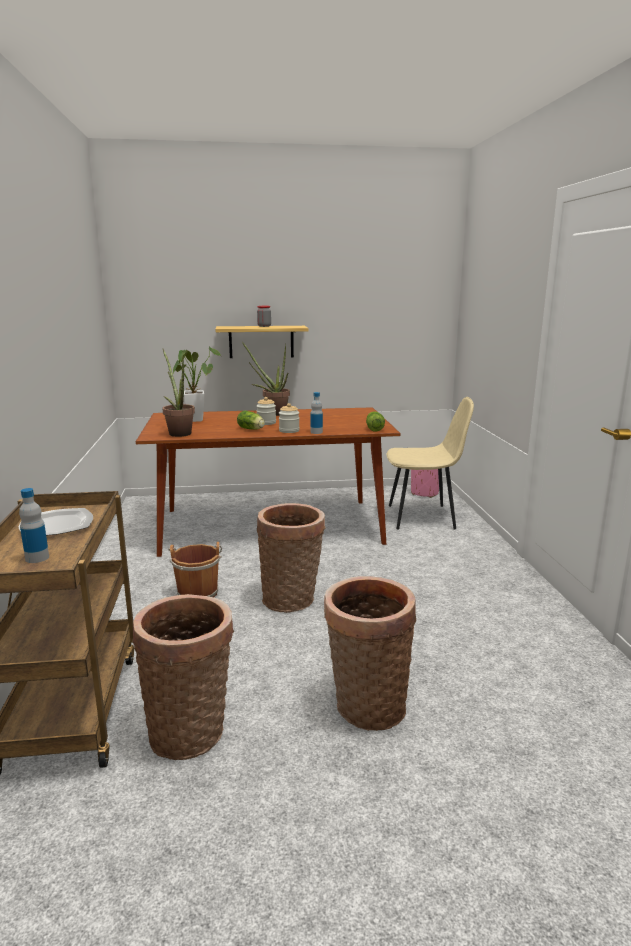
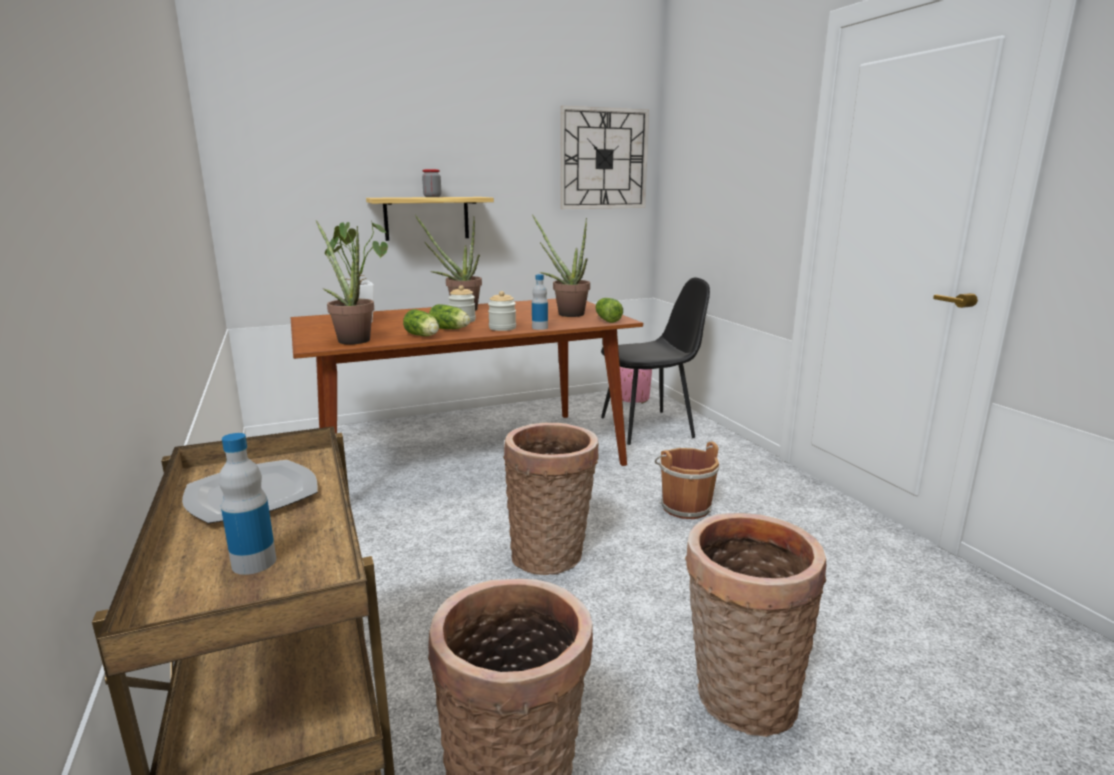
camera: 15 degrees left, 0 degrees up
brown bucket [168,542,222,597] -> brown bucket moved to [655,441,719,519]
beige chair [386,397,474,530] -> black chair [601,277,710,445]
none -> lettuce [403,309,439,336]
none -> potted plant [532,214,590,317]
none -> wall clock [560,106,649,209]

